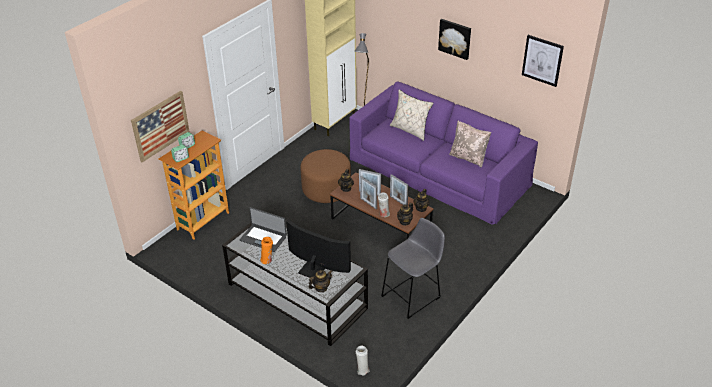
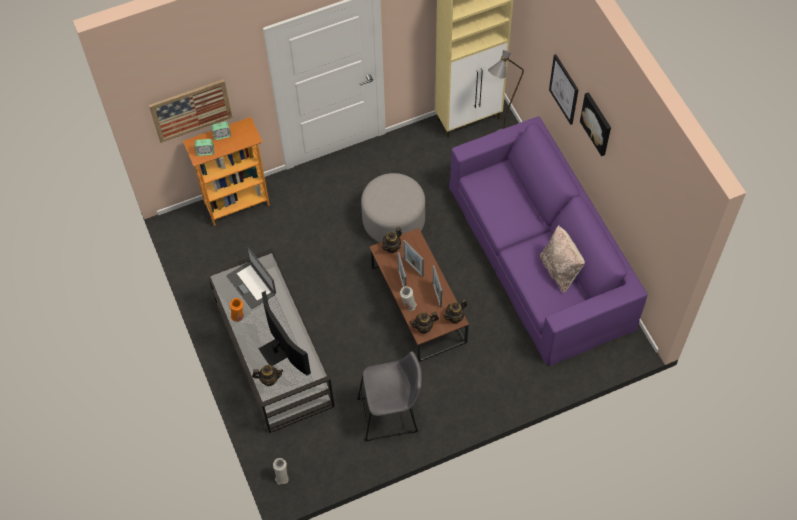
camera: 30 degrees right, 20 degrees up
brown ottoman [300,149,351,203] -> grey ottoman [361,173,425,243]
beige pillow [390,90,433,141] -> none
picture [522,35,564,87] -> picture moved to [549,54,579,125]

